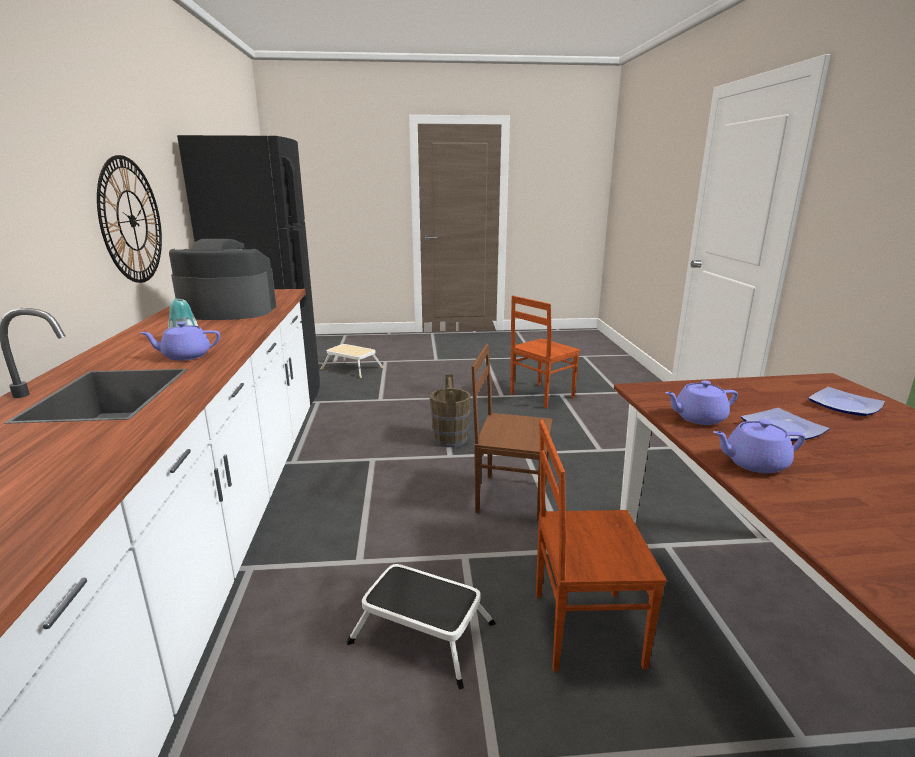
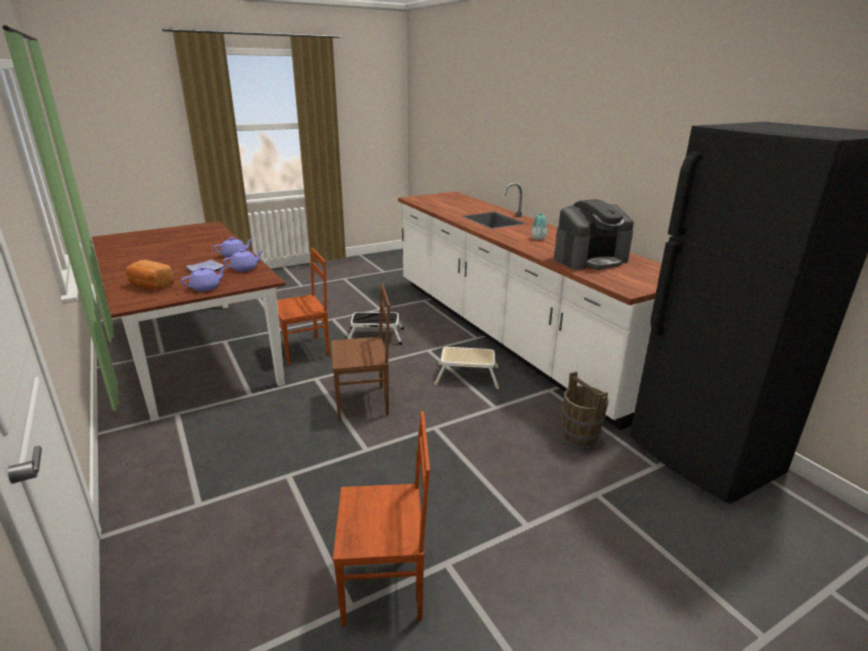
camera: 155 degrees right, 5 degrees up
wall clock [97,155,162,283] -> none
purple teapot [140,322,220,361] -> purple teapot moved to [181,267,226,292]
beige step ladder [321,344,384,378] -> beige step ladder moved to [434,347,499,389]
brown bucket [430,374,471,447] -> brown bucket moved to [562,372,608,450]
brown chair [510,296,580,408] -> brown chair turned 60 degrees clockwise [333,411,430,626]
plate [808,387,885,416] -> bread [126,260,174,290]

